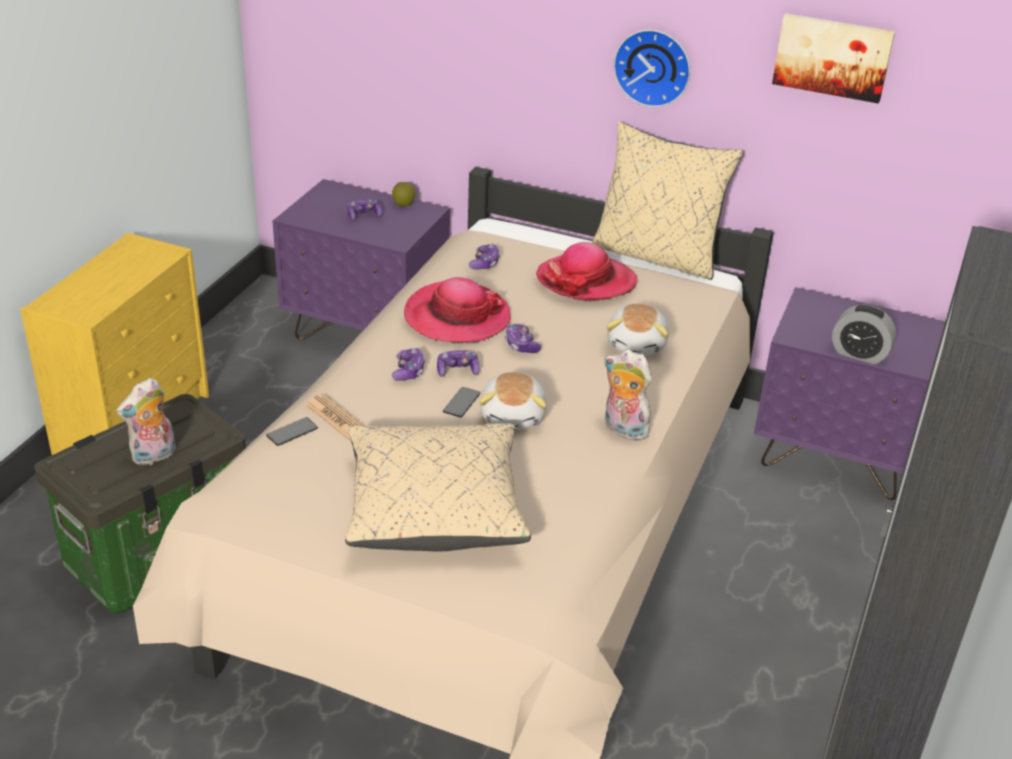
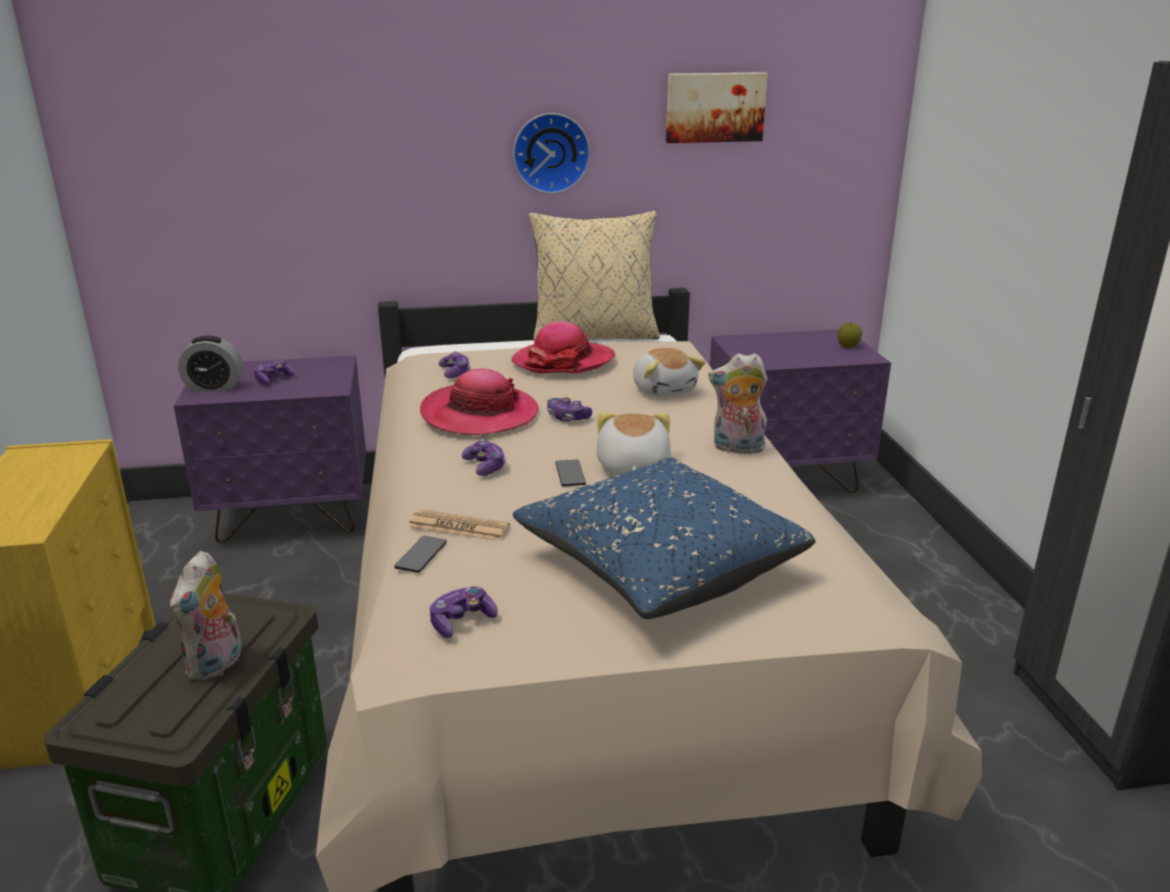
camera: 30 degrees left, 10 degrees down
beige pillow [345,423,531,552] -> blue pillow [513,457,816,619]
apple [392,182,415,206] -> apple moved to [837,323,862,348]
game controller [437,350,480,377] -> game controller moved to [430,586,498,638]
plush toy [479,372,547,429] -> plush toy turned 150 degrees counterclockwise [597,412,671,475]
alarm clock [832,305,896,364] -> alarm clock moved to [178,336,243,392]

